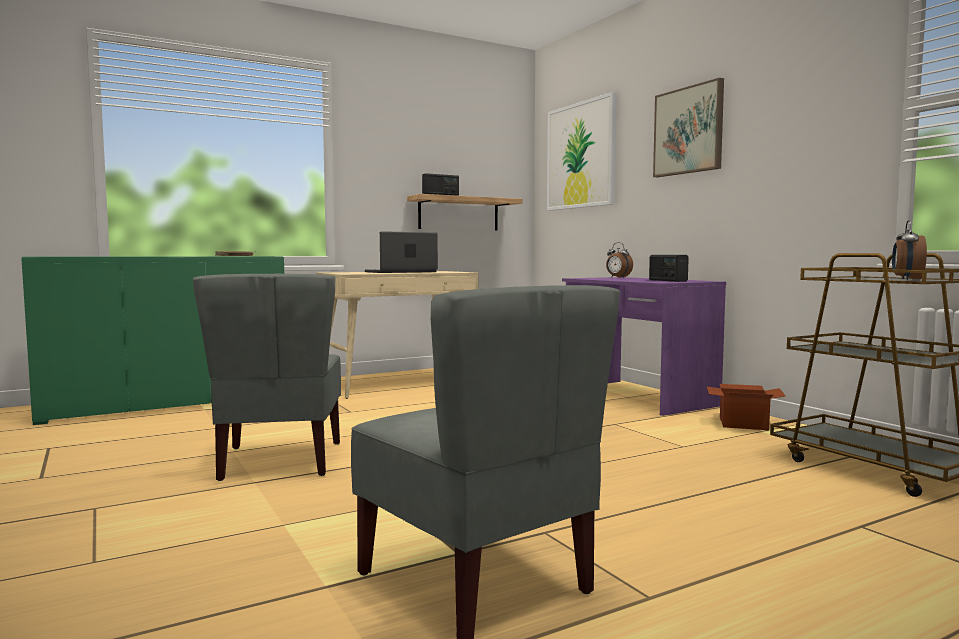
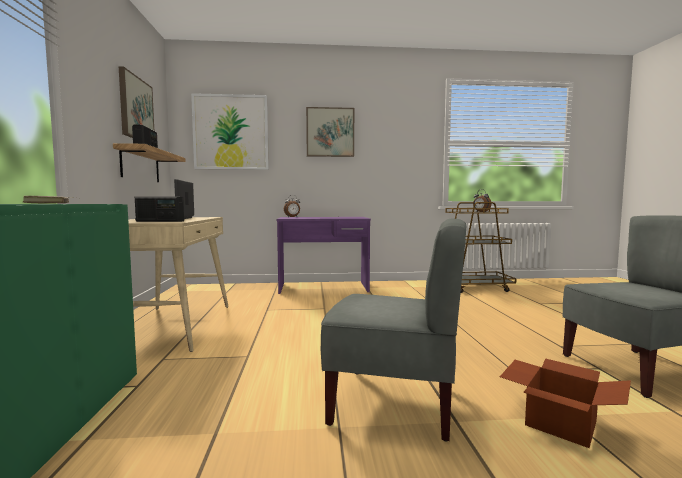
camera: 65 degrees left, 0 degrees up
radio [649,255,689,282] -> radio moved to [135,197,184,222]
cardboard box [707,384,786,430] -> cardboard box moved to [500,358,631,448]
none -> picture [119,66,154,138]

